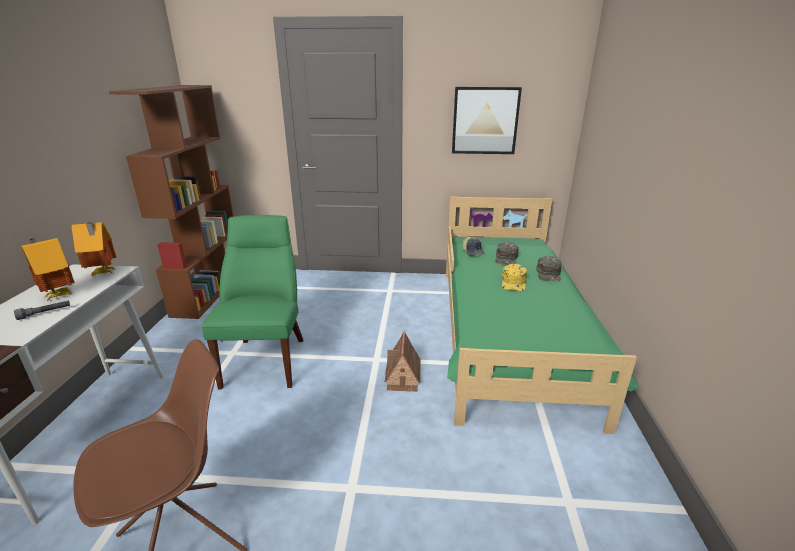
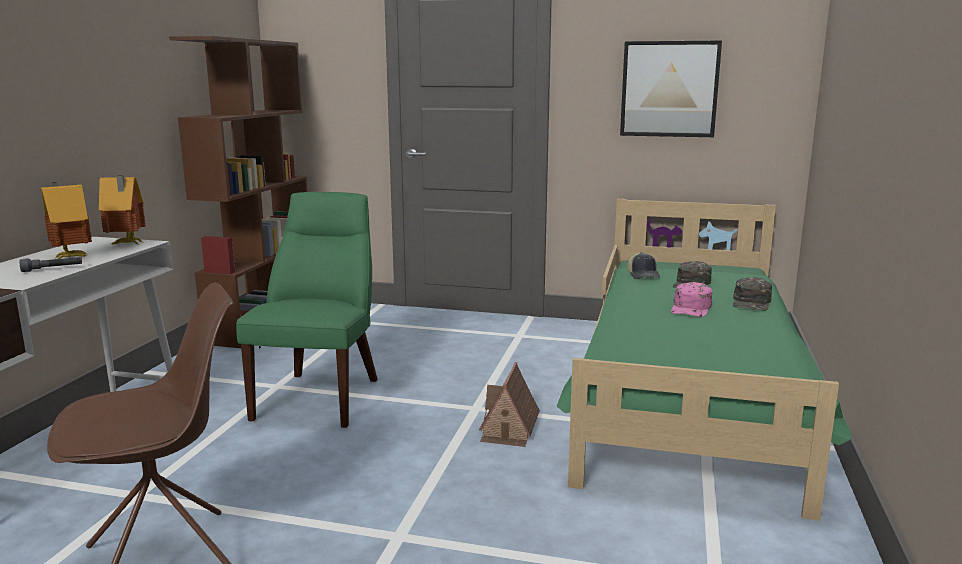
camera: 10 degrees right, 10 degrees down
yellow cap [502,264,527,291] -> pink cap [671,282,712,317]

